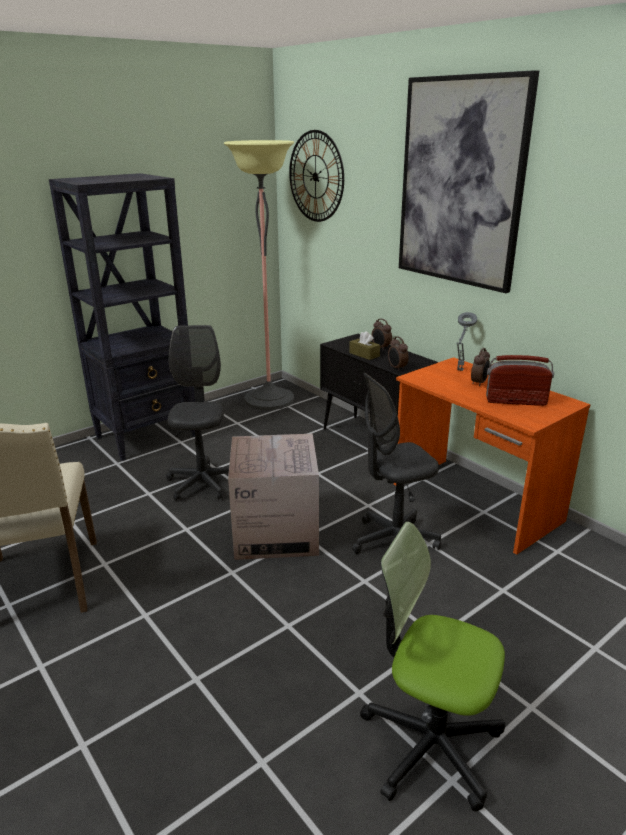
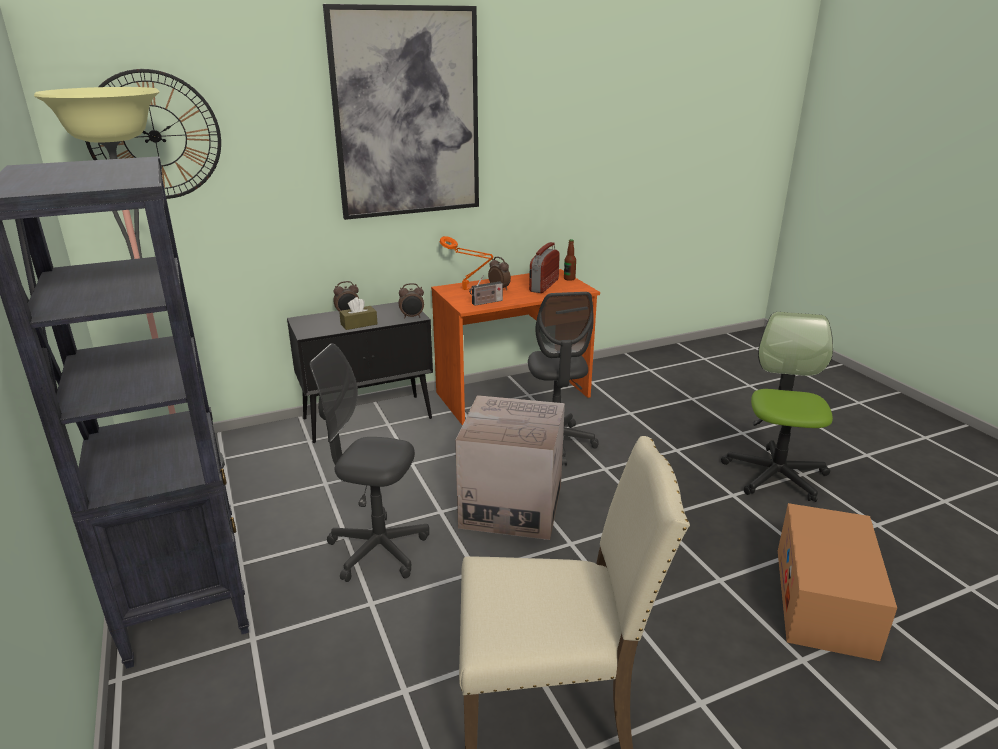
camera: 75 degrees left, 0 degrees up
office chair [360,521,505,811] -> office chair turned 150 degrees clockwise [721,312,833,502]
grey table lamp [457,312,477,371] -> orange table lamp [440,236,493,290]
none -> radio [469,275,503,306]
none -> bottle [564,239,576,281]
none -> cardboard box [778,503,897,661]

